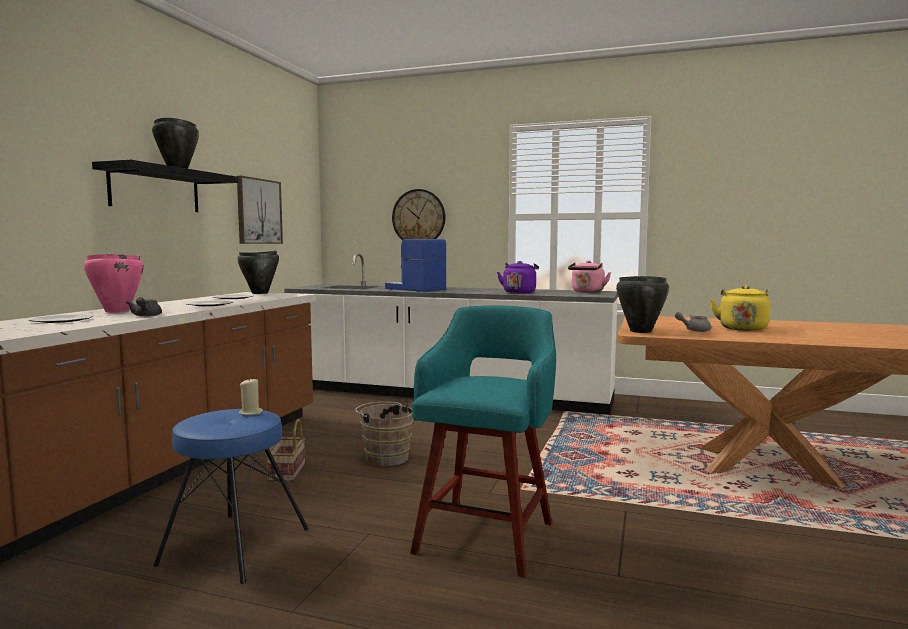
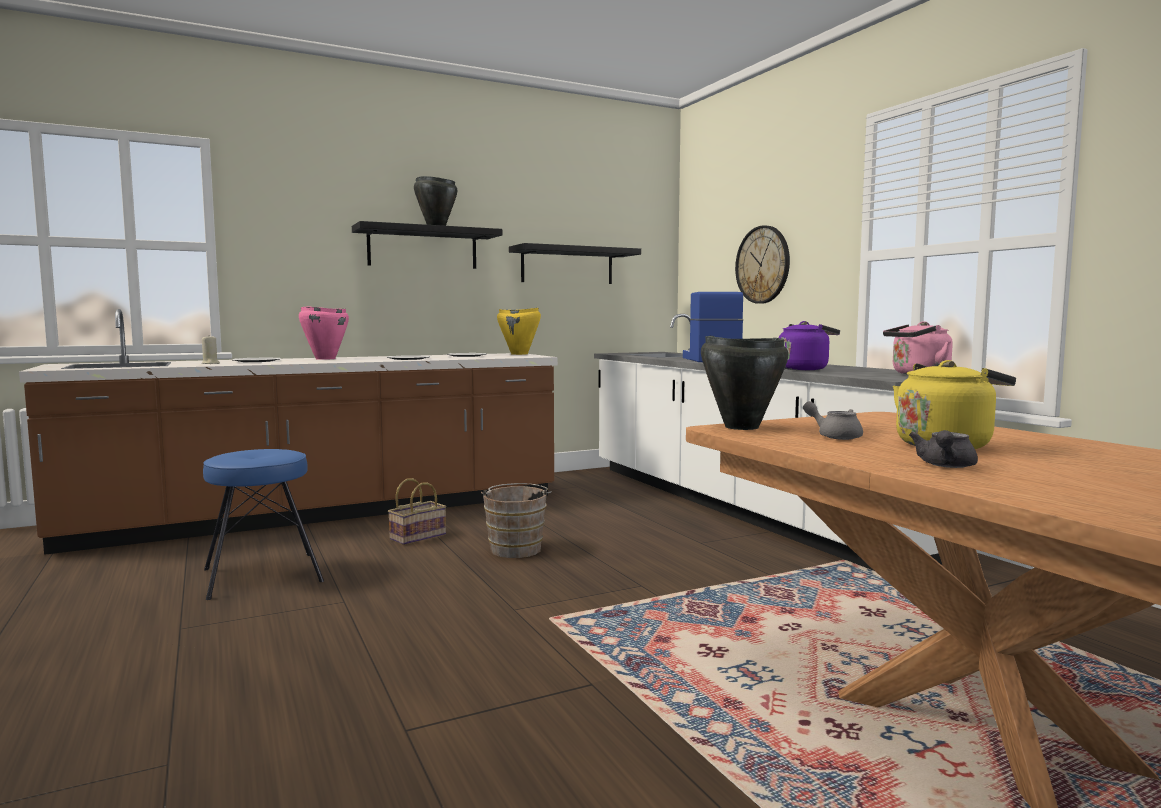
camera: 45 degrees right, 0 degrees up
grey teapot [126,297,162,317] -> grey teapot moved to [909,430,978,468]
picture [237,176,283,244] -> black shelf [509,243,641,284]
black cooking pot [237,251,279,294] -> yellow cooking pot [497,308,541,355]
beige candle [239,378,263,415] -> beige candle moved to [202,336,220,364]
turquoise stool [410,306,556,578] -> none

